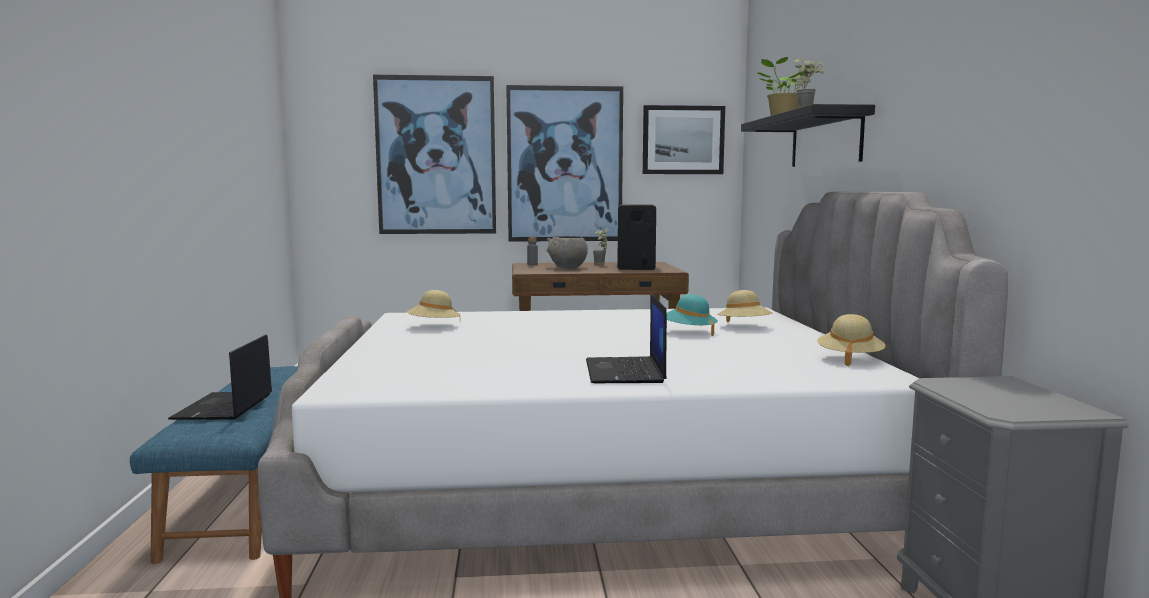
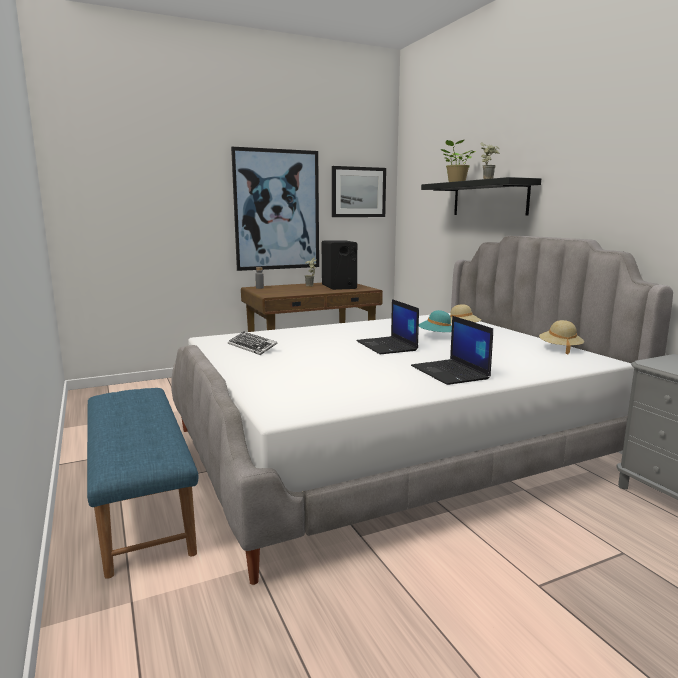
camera: 20 degrees left, 5 degrees up
laptop [168,334,272,420] -> laptop moved to [356,299,419,354]
picture [373,75,496,234] -> none
beige hat [407,290,460,318] -> keyboard [228,331,278,355]
grey bowl [546,236,588,268] -> none

